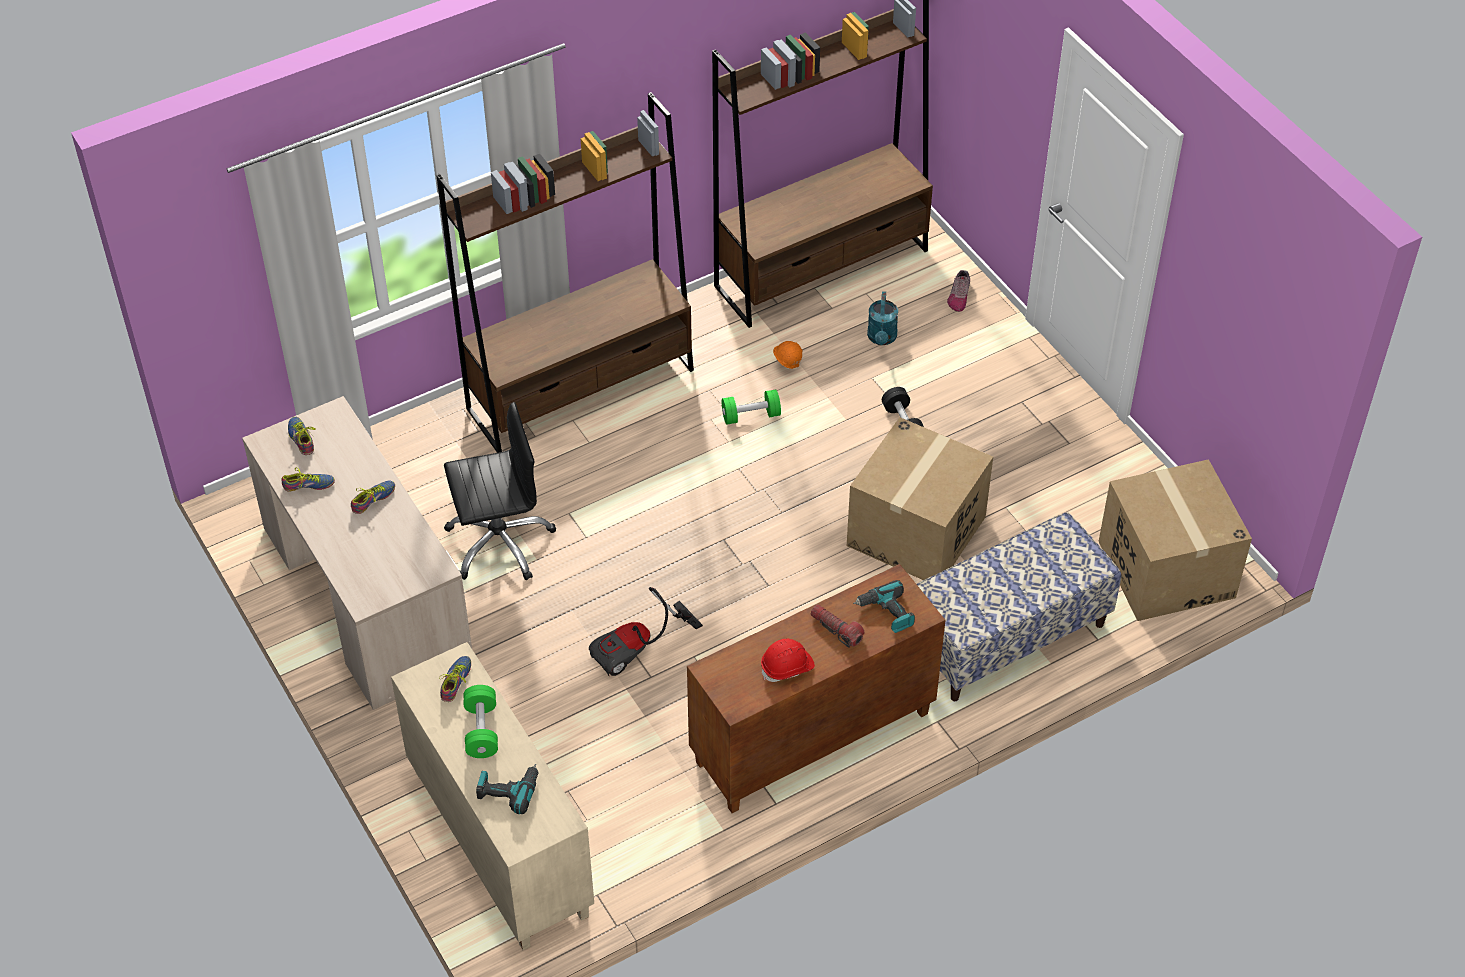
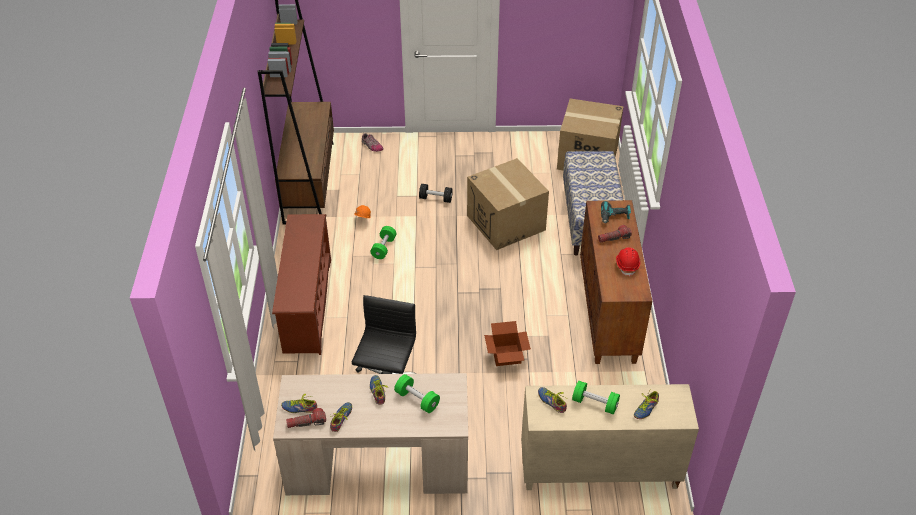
camera: 60 degrees left, 5 degrees down
brown bookcase [436,92,694,453] -> brown shoe rack [272,214,331,355]
power drill [476,764,539,814] -> shoe [634,391,659,419]
vacuum cleaner [589,587,703,677] -> cardboard box [484,321,531,366]
turquoise watering can [867,291,898,345] -> none
none -> flashlight [286,408,326,428]
none -> green dumbbell [394,374,440,413]

